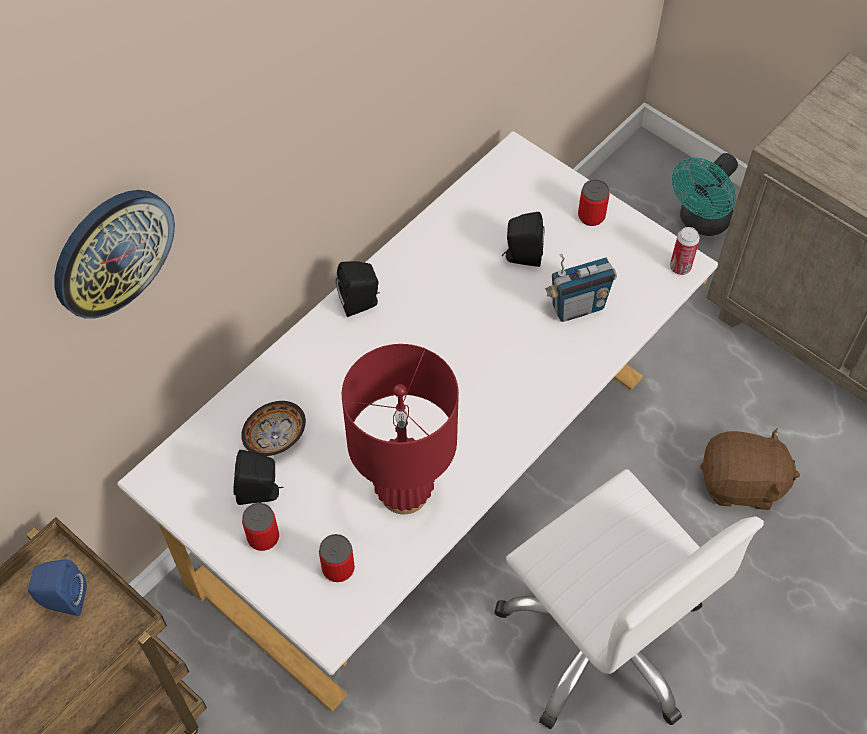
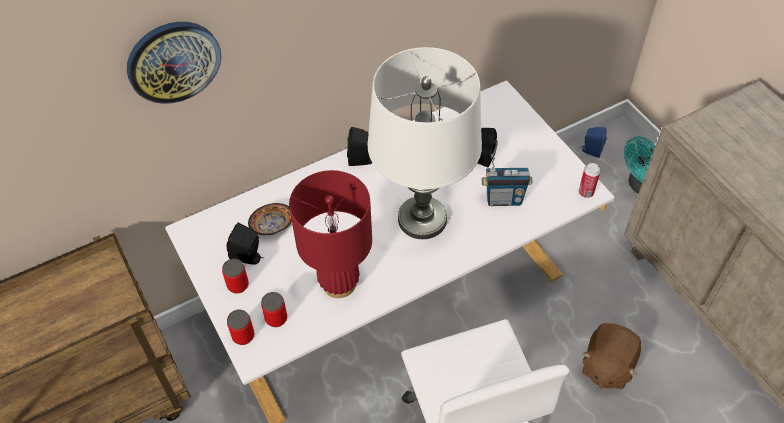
camera: 20 degrees right, 5 degrees down
blue speaker [28,559,87,616] -> blue speaker moved to [580,127,607,158]
can [578,180,610,226] -> can moved to [227,310,254,345]
brown plush toy [700,428,800,510] -> brown plush toy turned 90 degrees clockwise [582,323,641,389]
none -> white table lamp [367,47,482,239]

